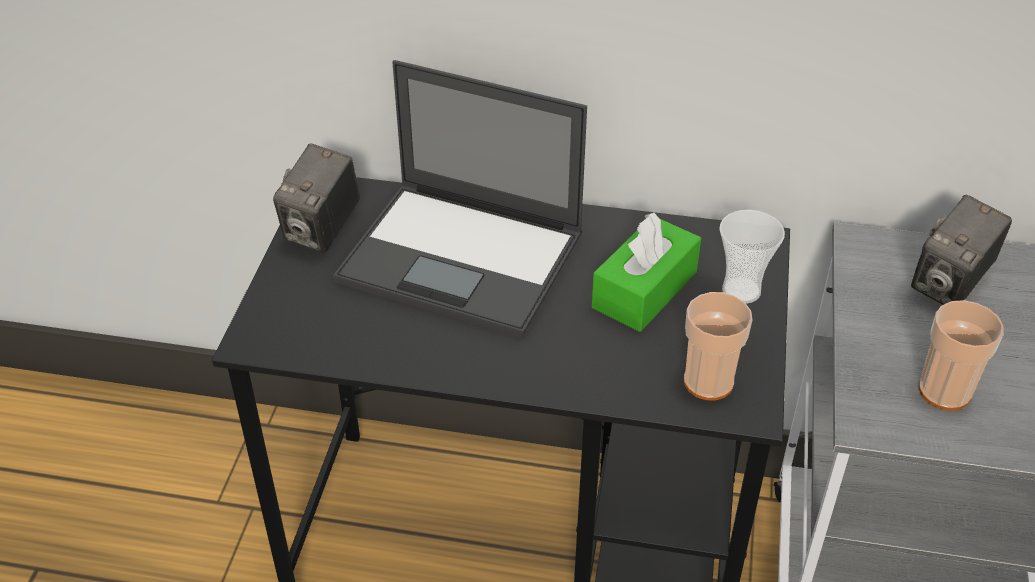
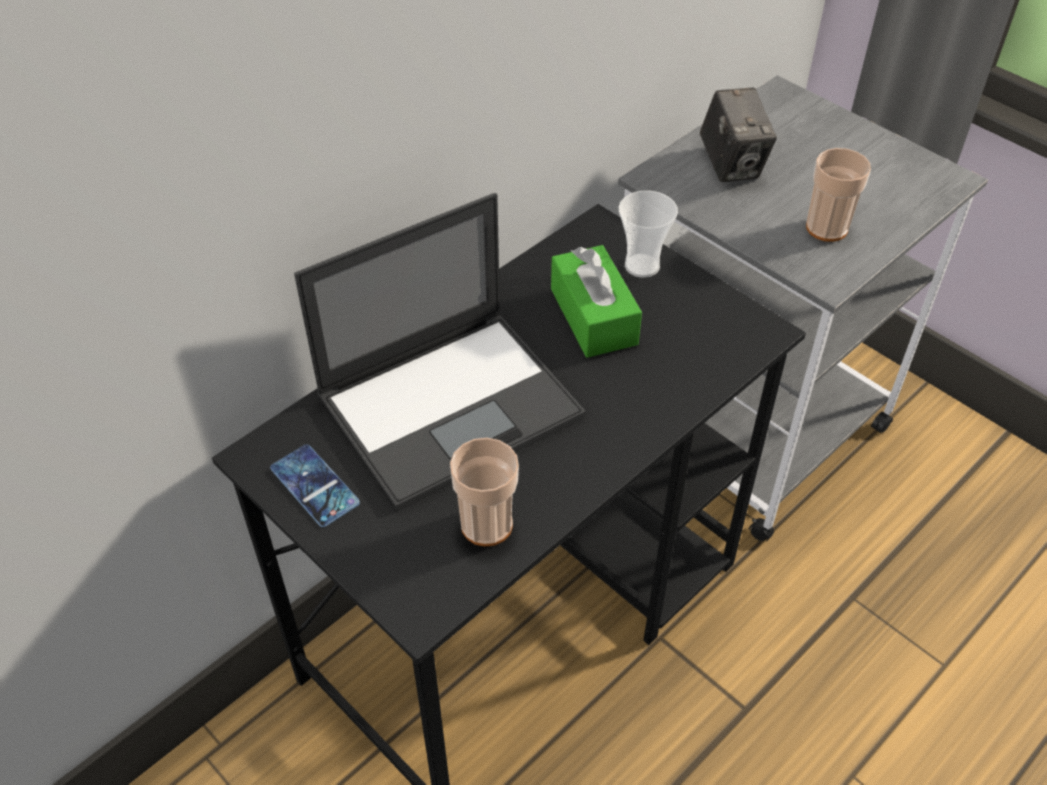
camera: 55 degrees left, 5 degrees up
camera [273,143,360,253] -> phone [270,444,360,527]
cup [684,292,752,401] -> cup moved to [450,438,519,546]

